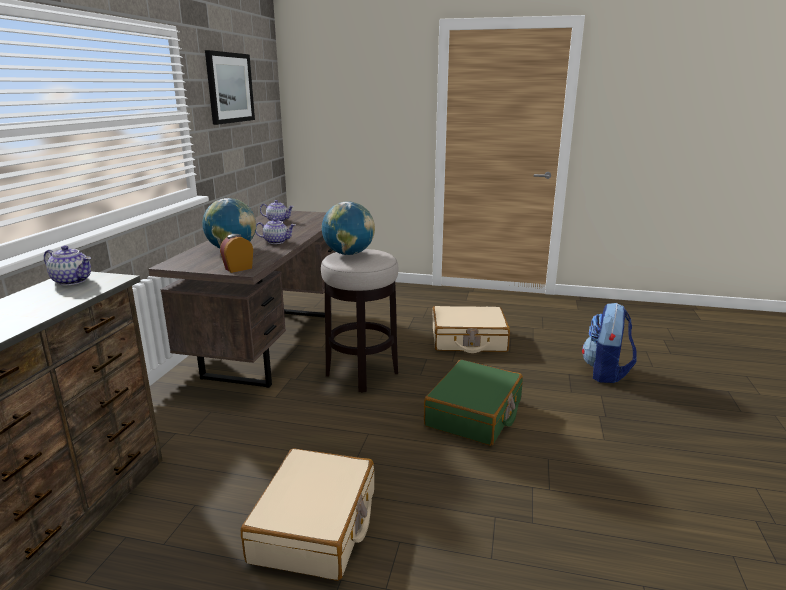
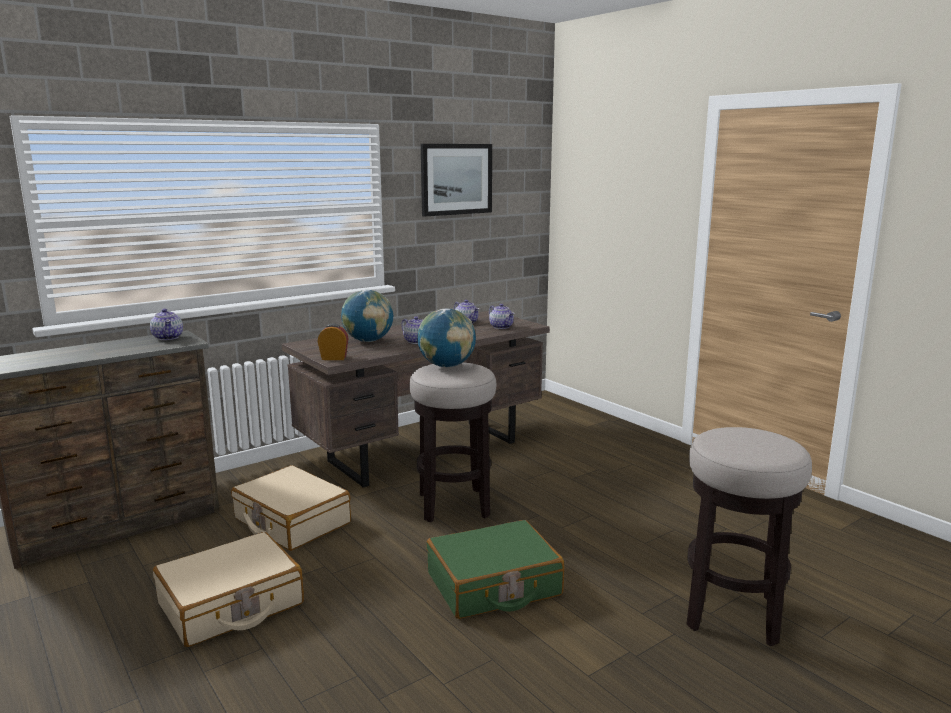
camera: 40 degrees right, 5 degrees down
beige suitcase [432,306,510,353] -> beige suitcase moved to [231,465,351,551]
backpack [582,303,637,383] -> stool [686,427,812,646]
none -> teapot [489,304,514,329]

